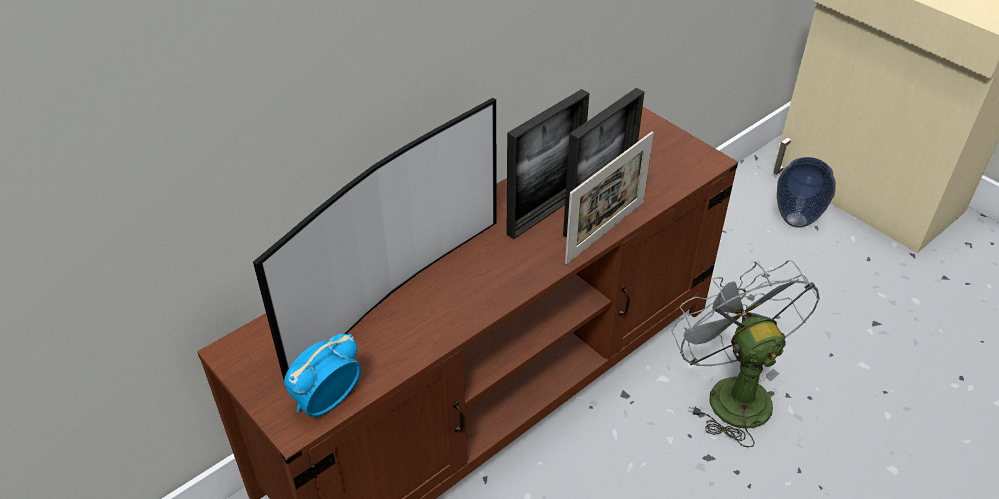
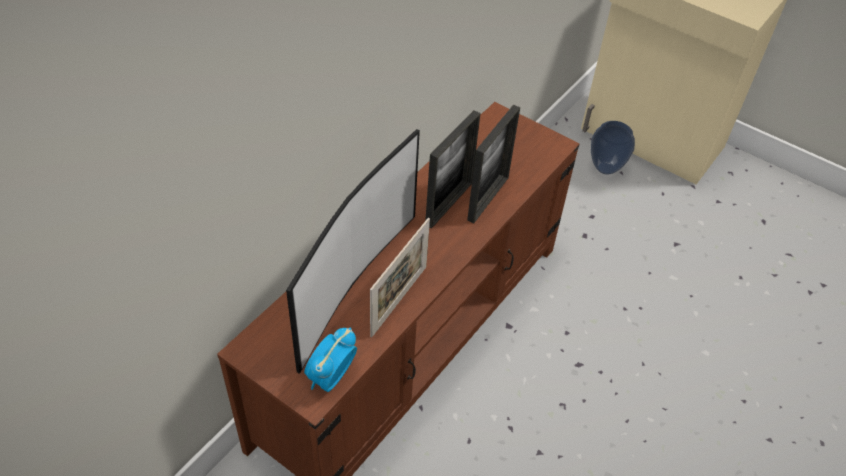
camera: 15 degrees left, 5 degrees up
picture frame [565,132,654,264] -> picture frame moved to [370,218,430,337]
grey fan [672,260,820,447] -> none

